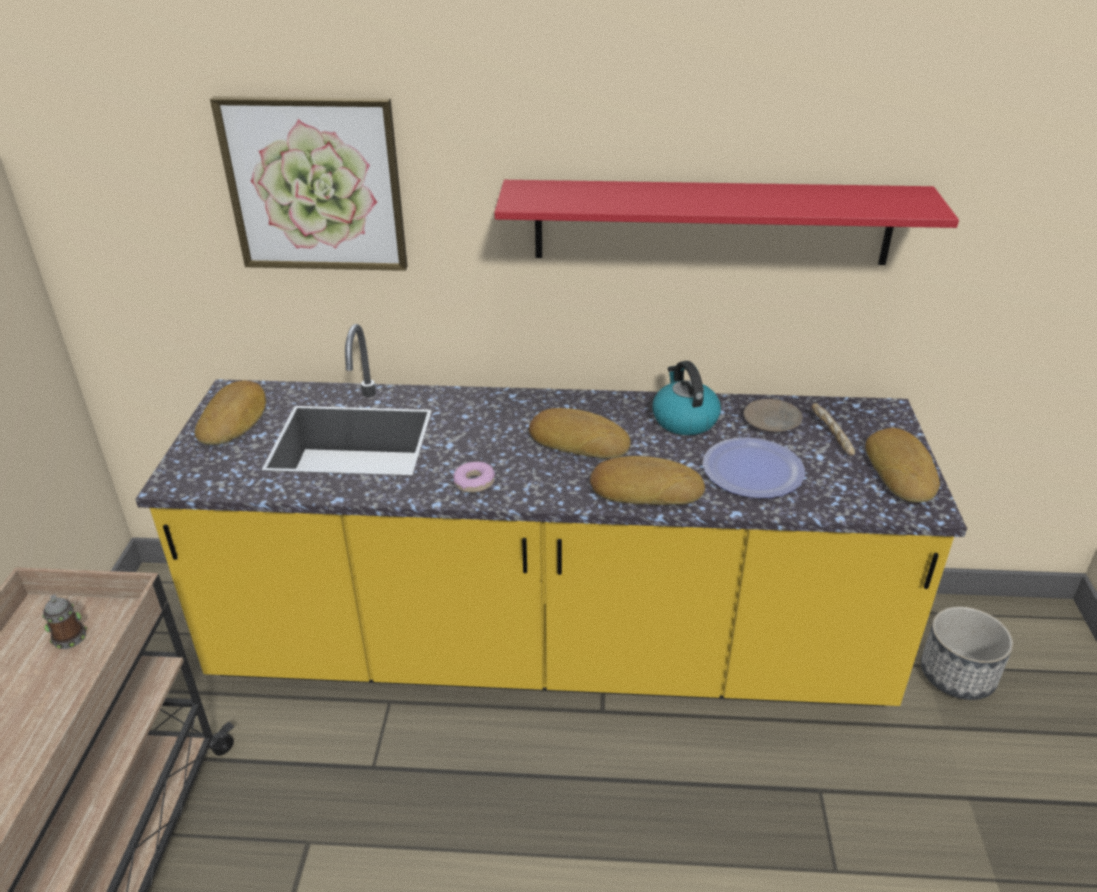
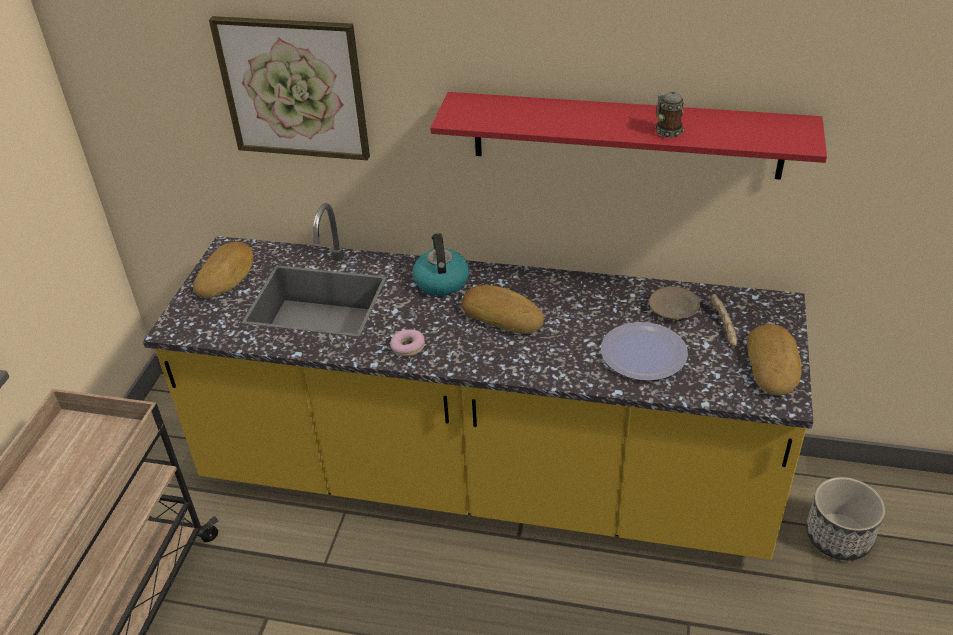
camera: 10 degrees right, 5 degrees up
mug [42,594,87,649] -> mug moved to [655,91,684,138]
bread [590,456,705,505] -> none
kettle [652,361,721,435] -> kettle moved to [413,233,469,296]

